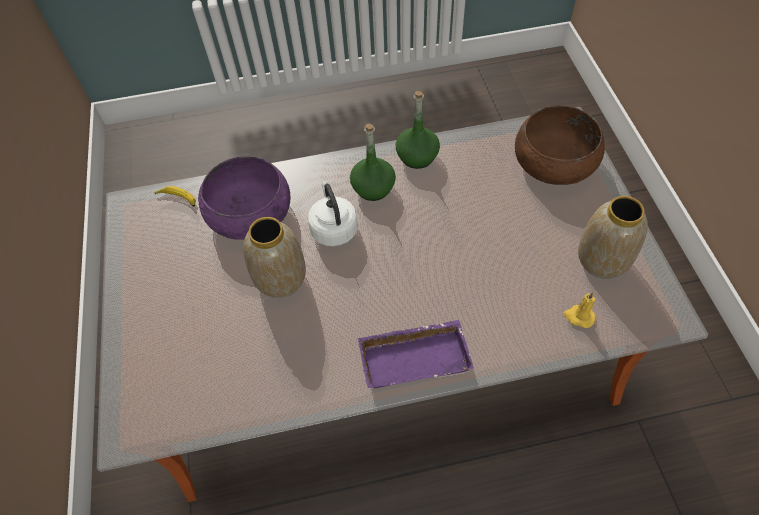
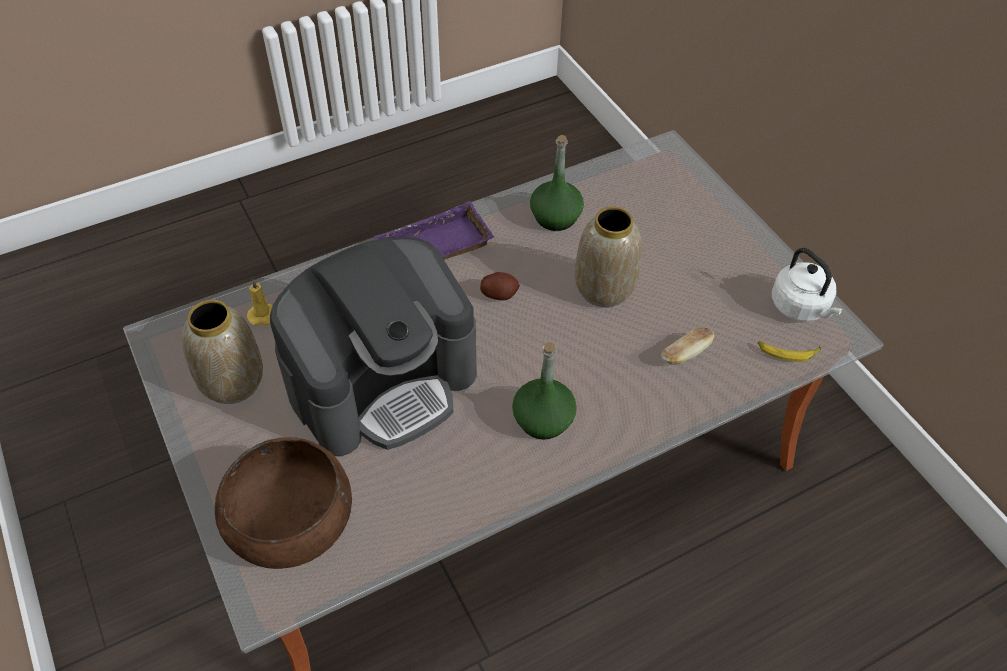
camera: 160 degrees right, 5 degrees down
purple bowl [198,156,290,240] -> bread [661,328,714,365]
white kettle [308,181,358,246] -> white kettle moved to [772,248,843,322]
green bottle [396,91,440,169] -> green bottle moved to [530,135,584,231]
none -> coffee machine [270,237,477,456]
none -> potato [480,272,520,300]

